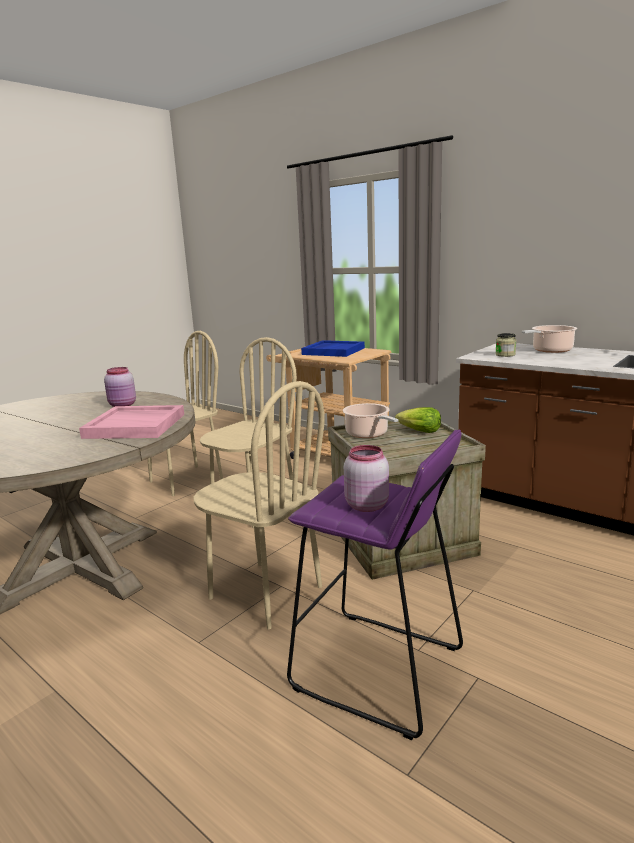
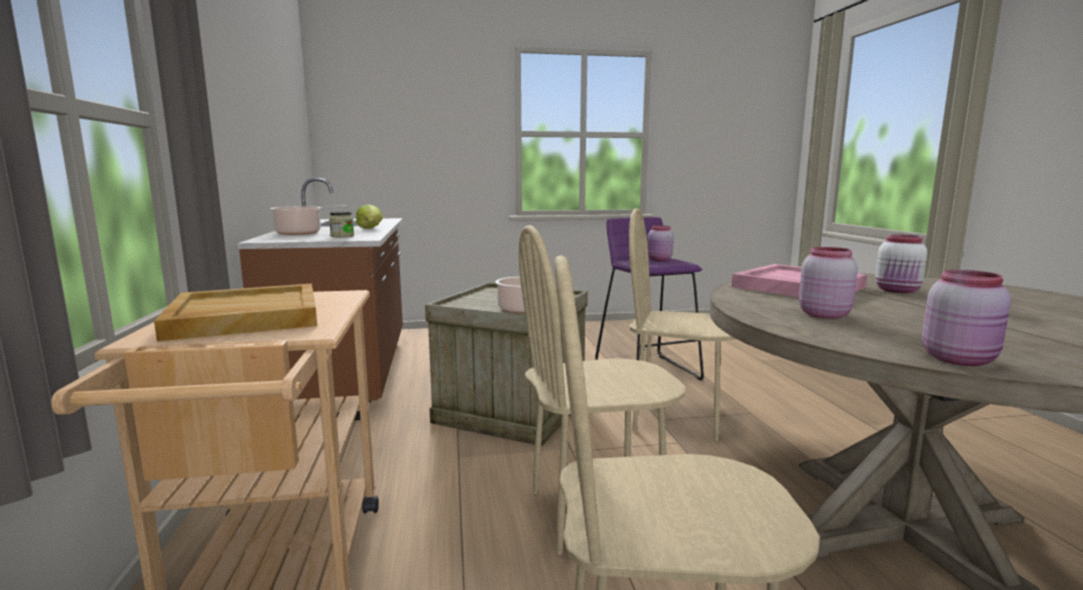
camera: 140 degrees left, 5 degrees down
beige chair [194,381,325,630] -> beige chair turned 60 degrees counterclockwise [629,208,736,441]
blue tray [301,340,365,357] -> beige tray [154,284,317,341]
lettuce [395,407,441,433] -> lettuce moved to [356,204,383,229]
none -> white jar [875,234,927,293]
none -> pink jar [922,270,1011,366]

